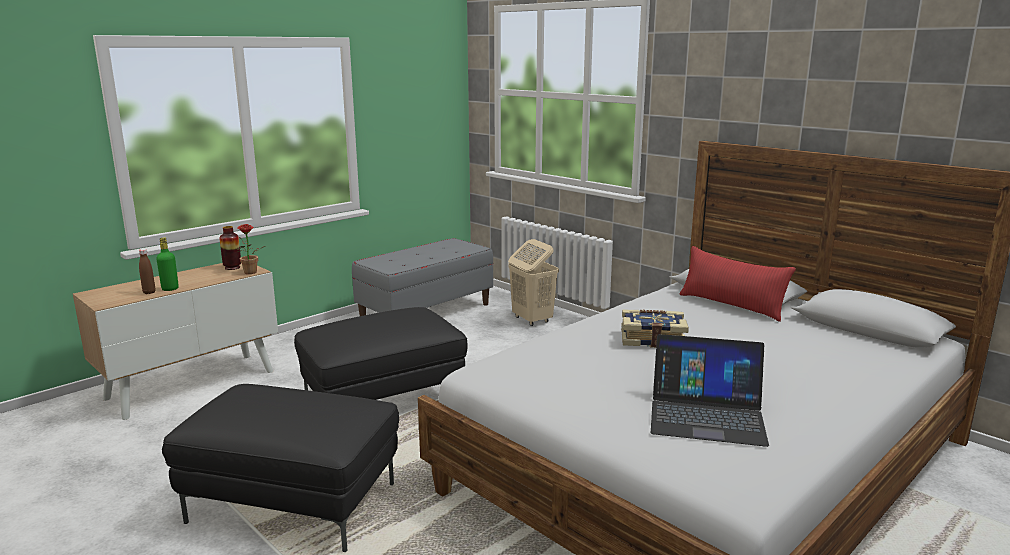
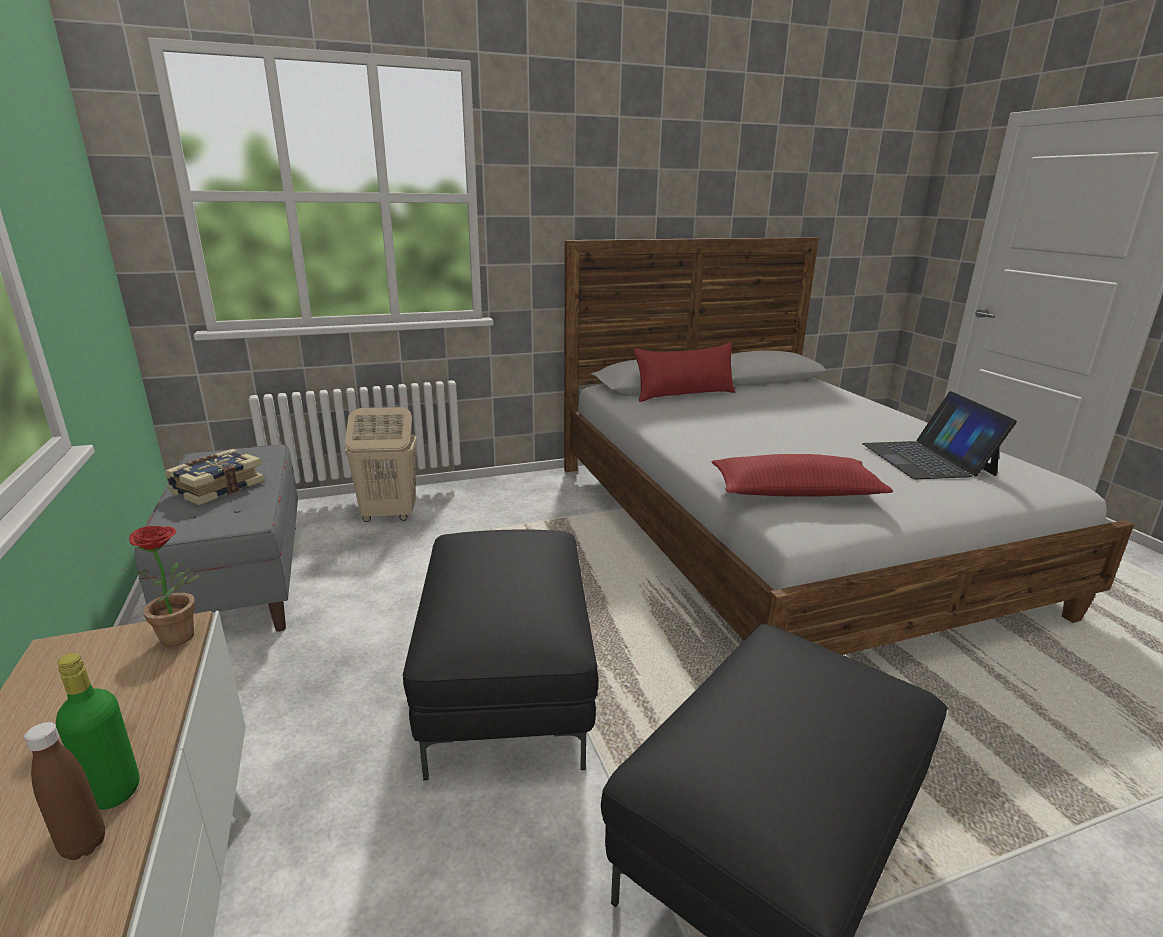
camera: 65 degrees left, 5 degrees up
vase [219,226,241,270] -> none
book [621,310,689,348] -> book moved to [165,449,265,505]
laptop [651,334,769,447] -> laptop turned 135 degrees clockwise [862,391,1017,479]
none -> red pillow [712,454,893,497]

